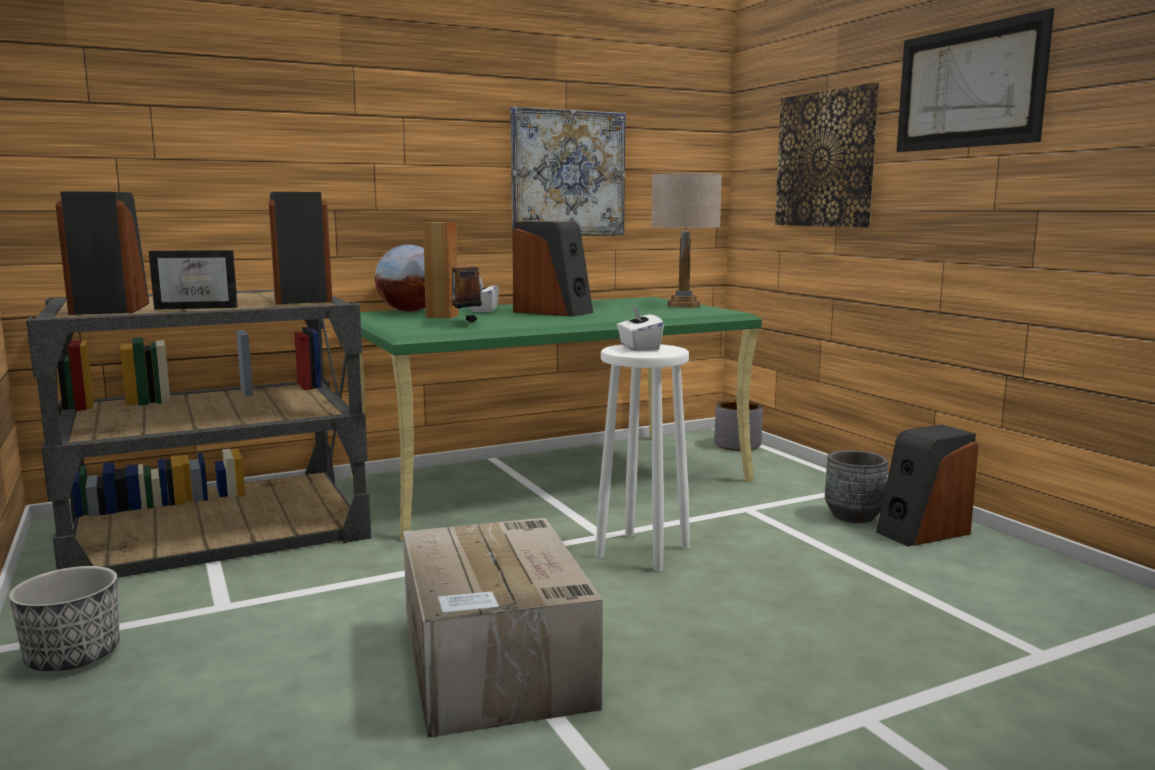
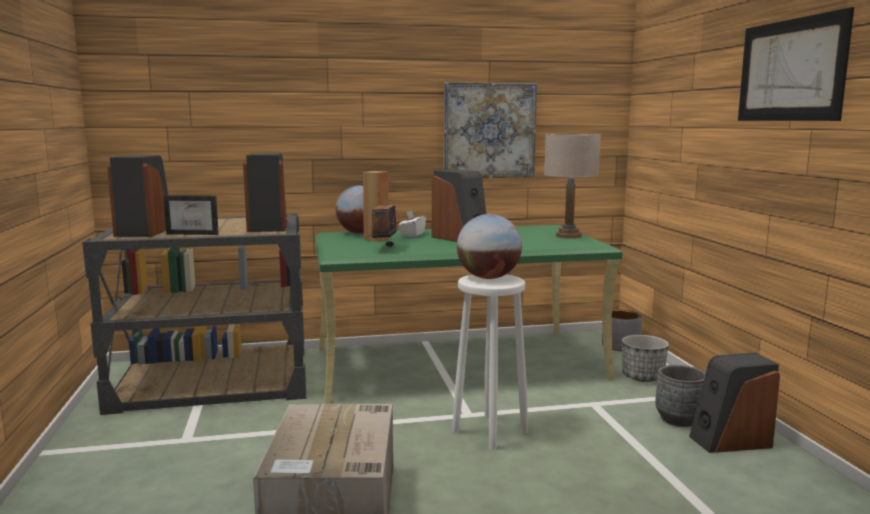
camera: 15 degrees right, 0 degrees up
planter [9,566,120,671] -> planter moved to [622,335,669,382]
white tissue box [617,306,664,351] -> globe [457,214,522,279]
picture [775,83,880,227] -> none

